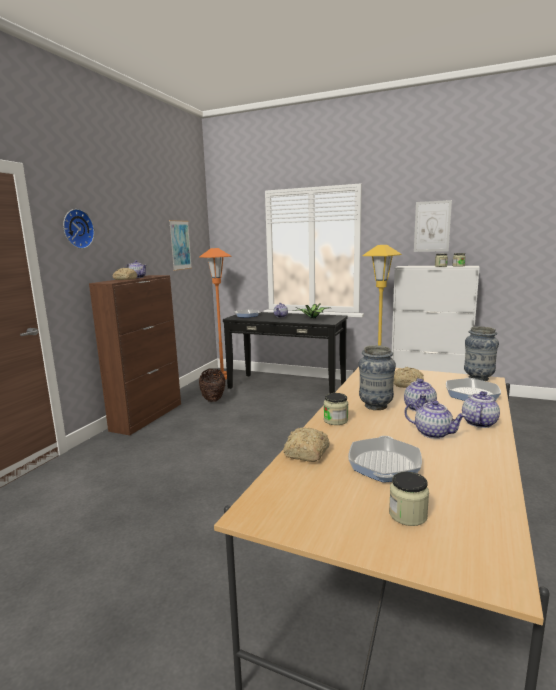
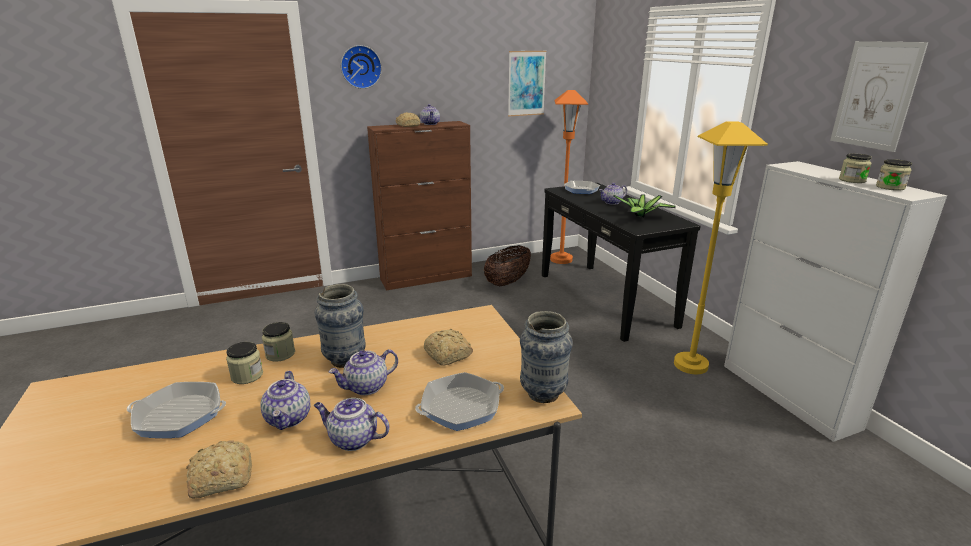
camera: 45 degrees right, 10 degrees up
bread [283,427,330,462] -> bread moved to [186,440,252,499]
frying pan [348,436,422,482] -> frying pan turned 150 degrees counterclockwise [127,382,226,438]
jar [389,472,429,526] -> jar moved to [226,342,263,384]
teapot [462,391,500,428] -> teapot turned 150 degrees counterclockwise [314,398,389,451]

